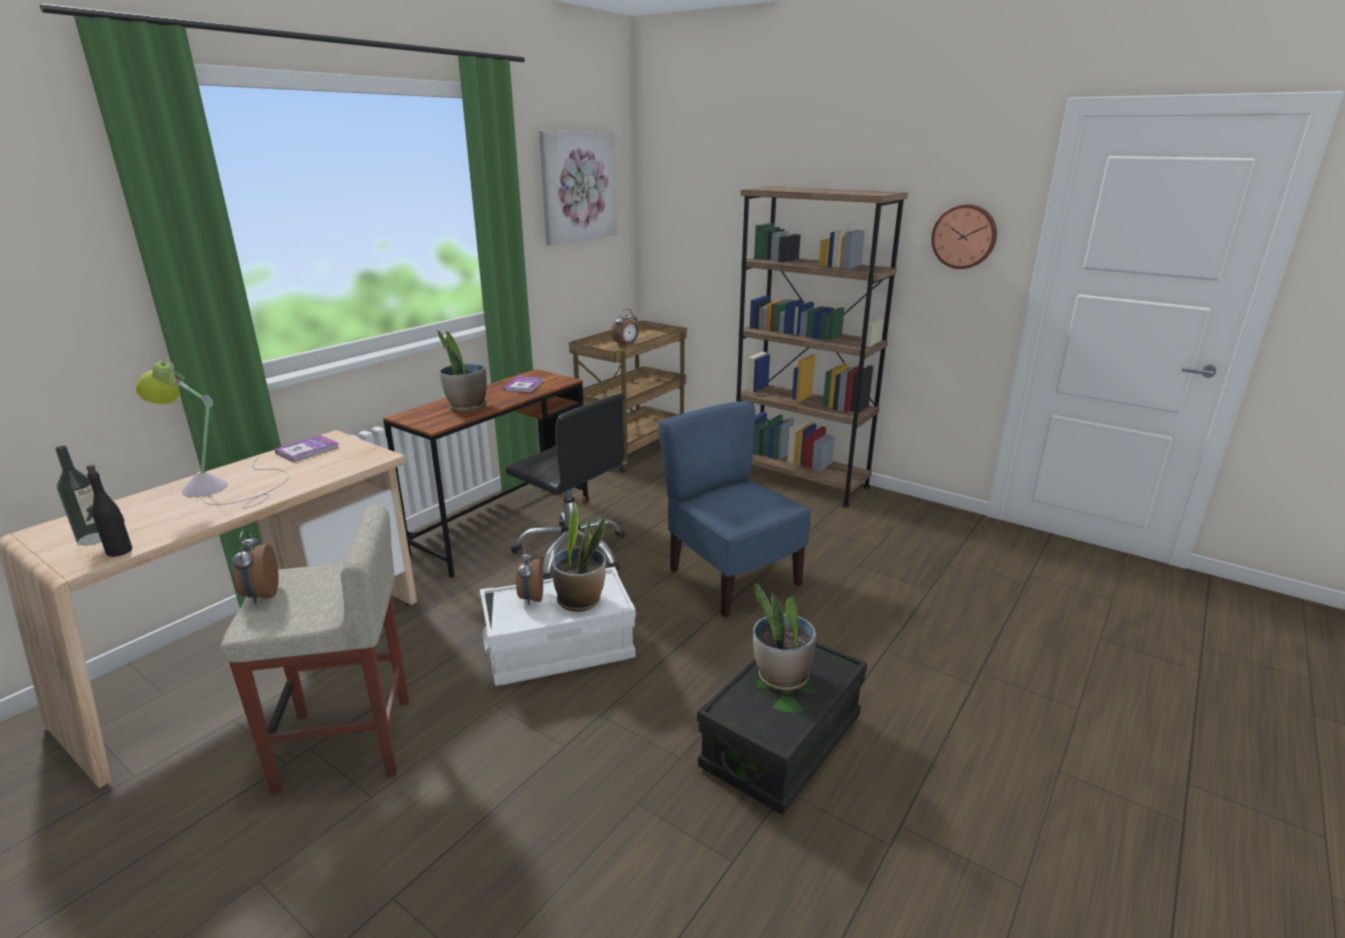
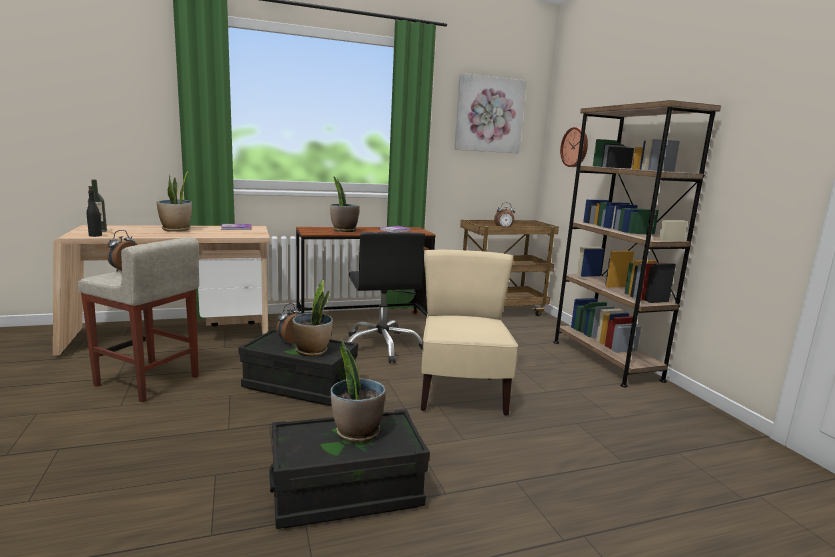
camera: 35 degrees right, 10 degrees down
table lamp [135,359,289,509] -> potted plant [157,171,192,232]
white storage box [480,567,636,686] -> black storage box [238,329,358,406]
blue chair [658,401,812,617] -> beige chair [421,250,518,416]
wall clock [931,204,997,269] -> wall clock moved to [560,127,588,167]

